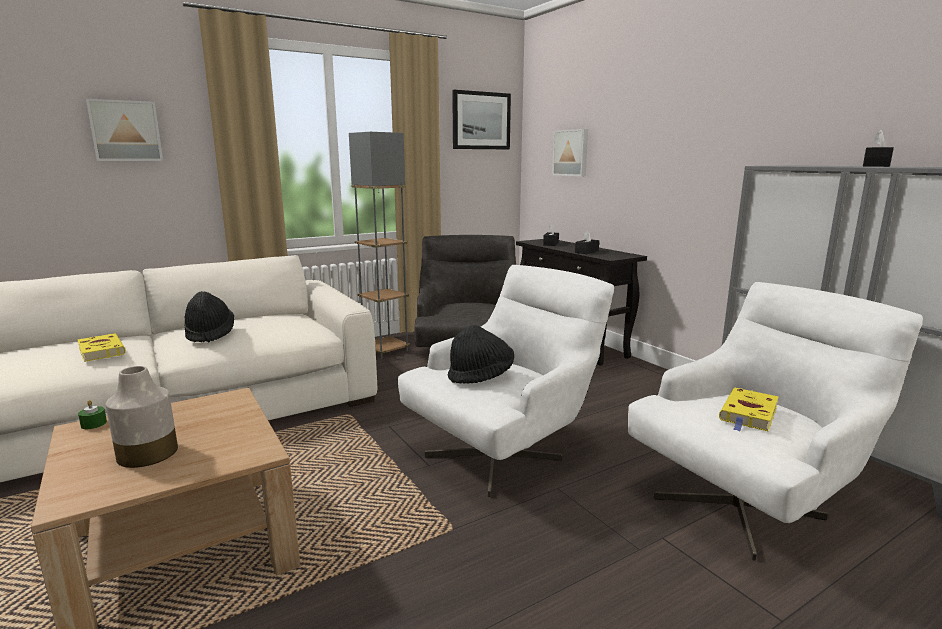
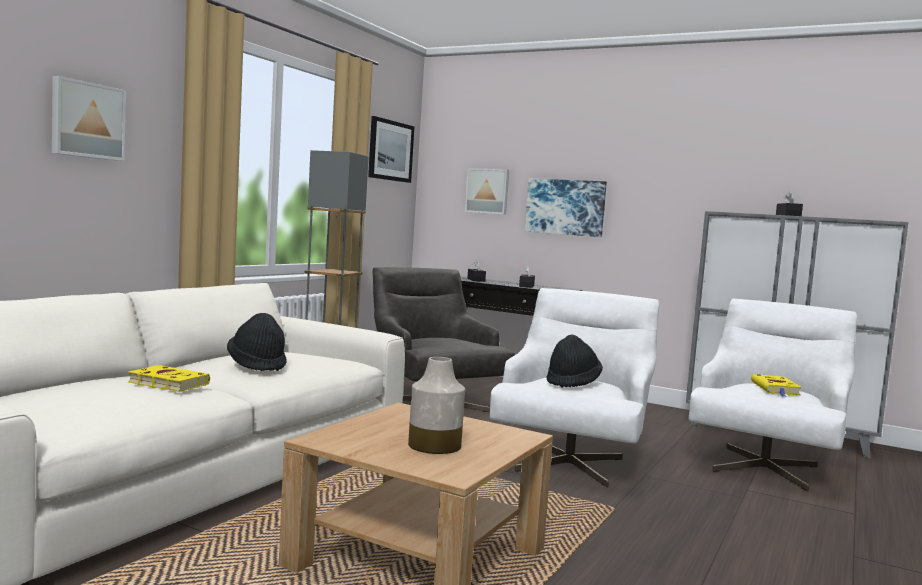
camera: 30 degrees left, 10 degrees down
green candle [78,400,107,429] -> none
none -> picture [525,178,607,237]

